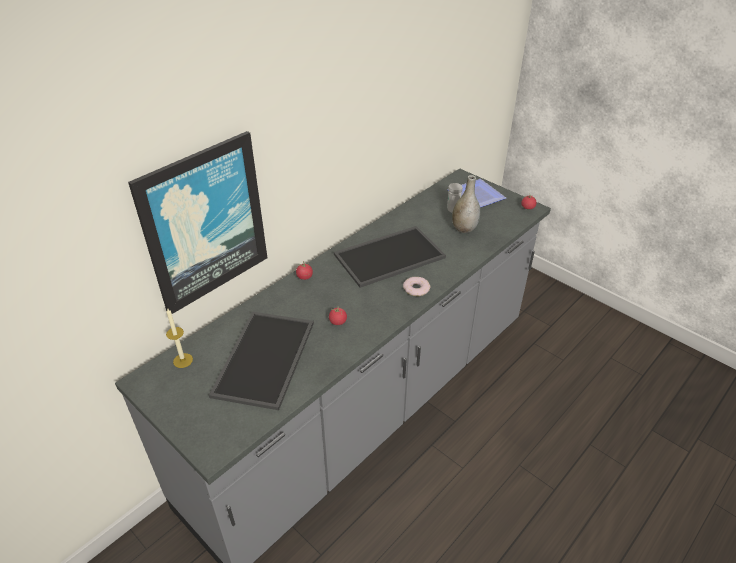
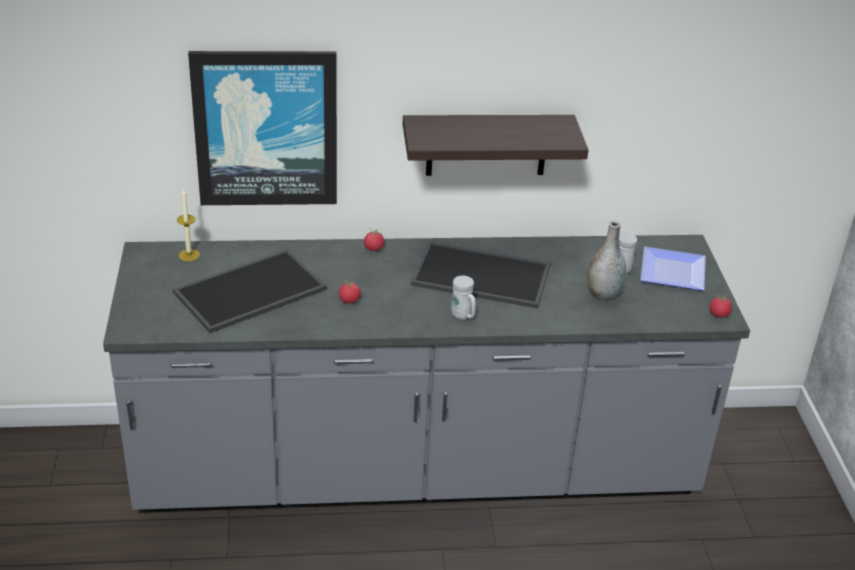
camera: 40 degrees right, 5 degrees down
donut [403,277,430,296] -> white mug [451,275,476,320]
none -> shelf [403,115,589,176]

